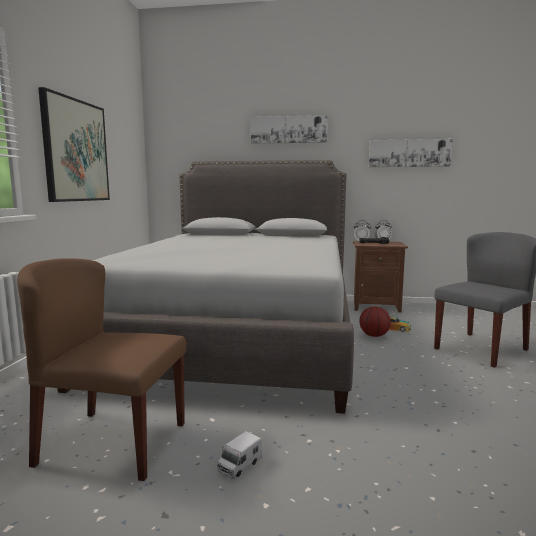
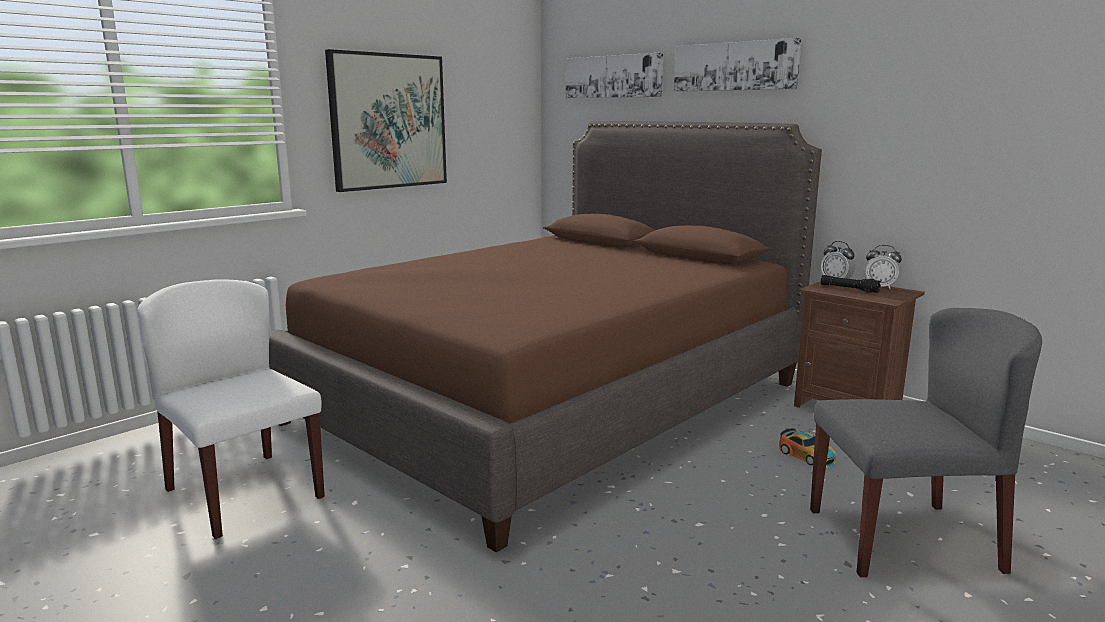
camera: 35 degrees right, 5 degrees up
brown chair [17,258,186,481] -> white chair [137,279,325,539]
grey bed [57,160,354,414] -> brown bed [269,121,822,552]
toy truck [217,431,262,479] -> none
basketball [359,306,391,337] -> none
picture [369,139,453,167] -> picture moved to [566,52,663,98]

